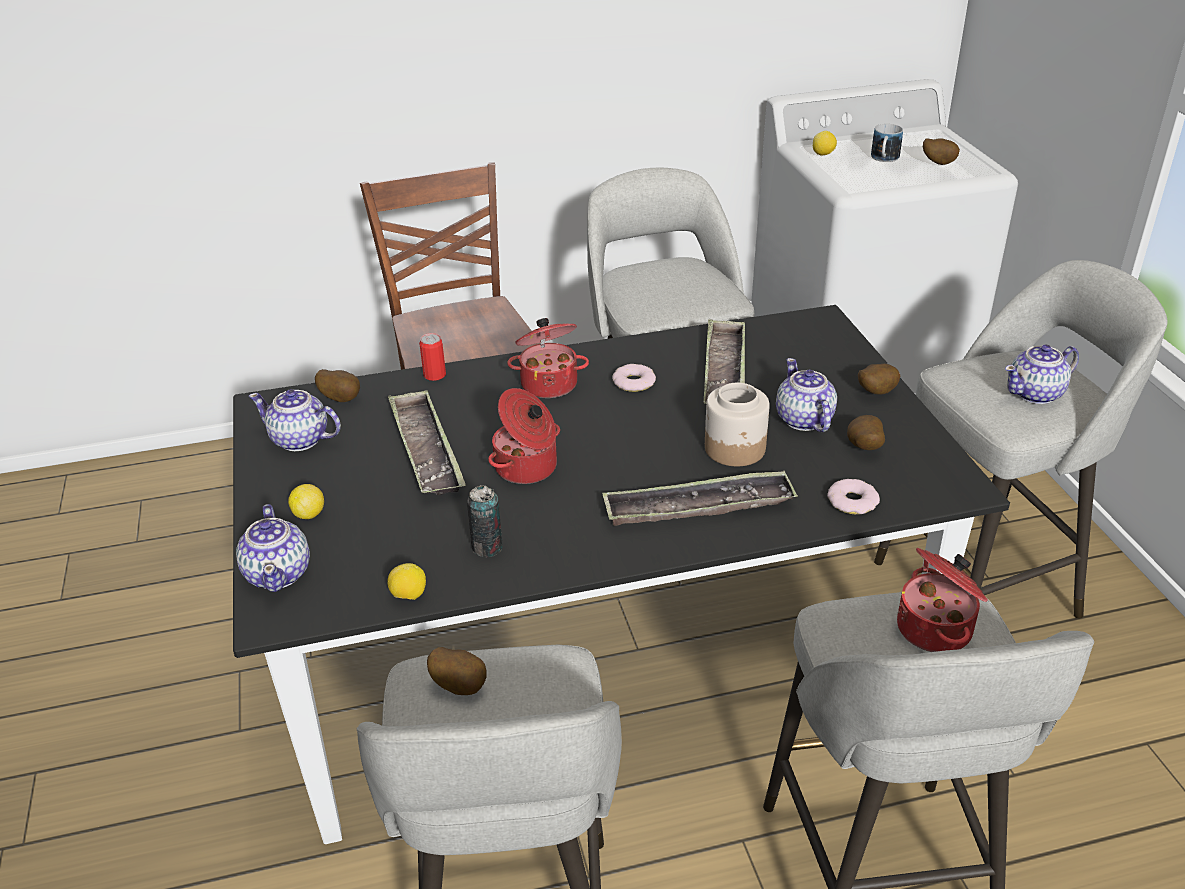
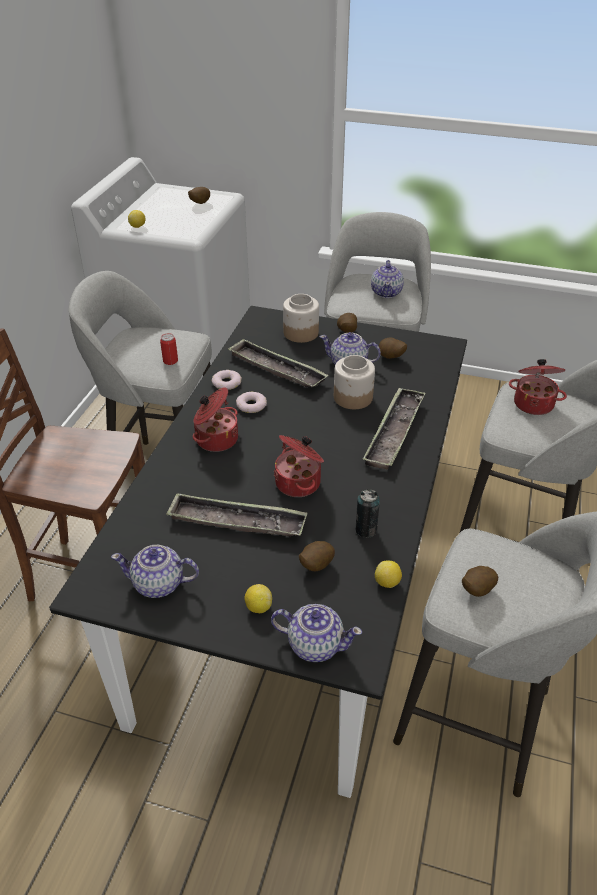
camera: 60 degrees left, 5 degrees up
teapot [248,389,341,451] -> teapot turned 45 degrees clockwise [111,545,199,598]
potato [315,369,360,402] -> potato moved to [299,541,335,571]
can [419,333,446,381] -> can moved to [160,333,178,365]
donut [827,479,880,514] -> donut moved to [212,370,242,390]
mug [871,124,903,162] -> none
none -> jar [283,294,319,343]

